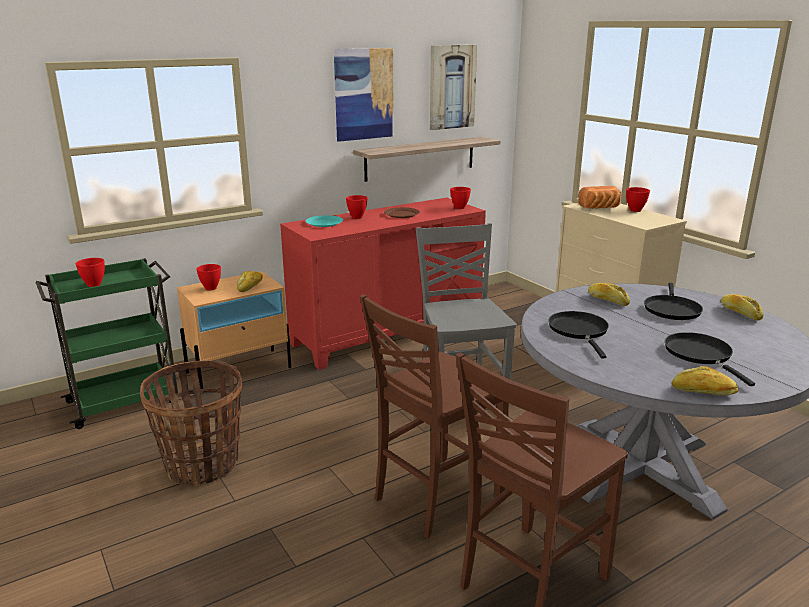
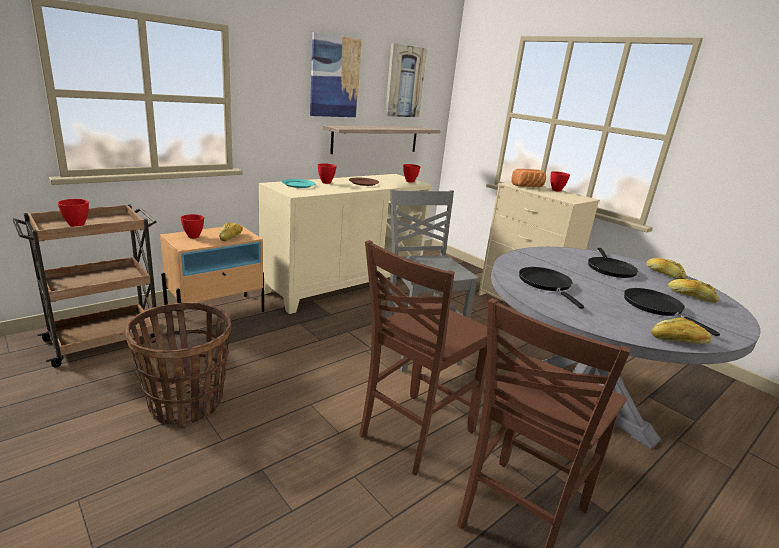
camera: 10 degrees left, 0 degrees up
green cart [36,258,178,429] -> brown cart [13,205,158,367]
red cabinet [280,198,486,370] -> beige cabinet [259,174,432,314]
bread [588,283,630,306] -> bread moved to [668,279,718,303]

